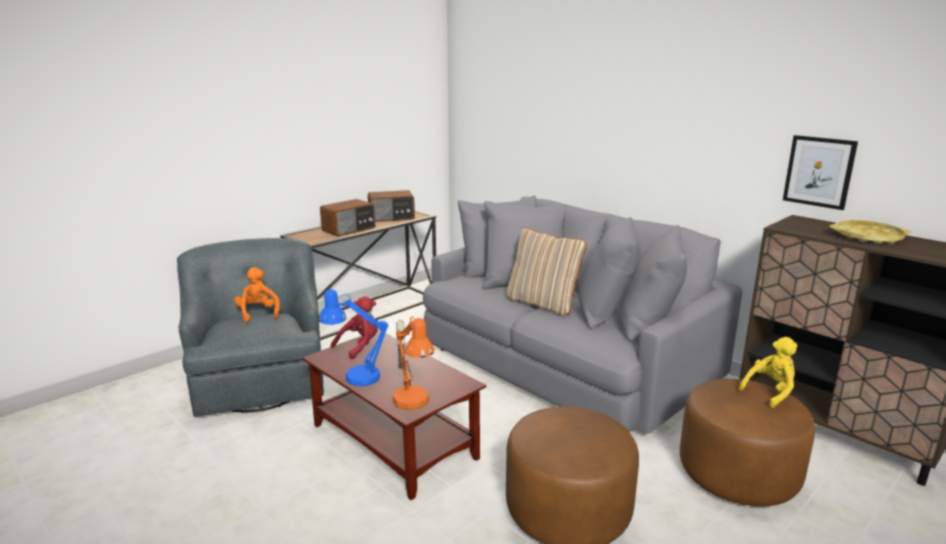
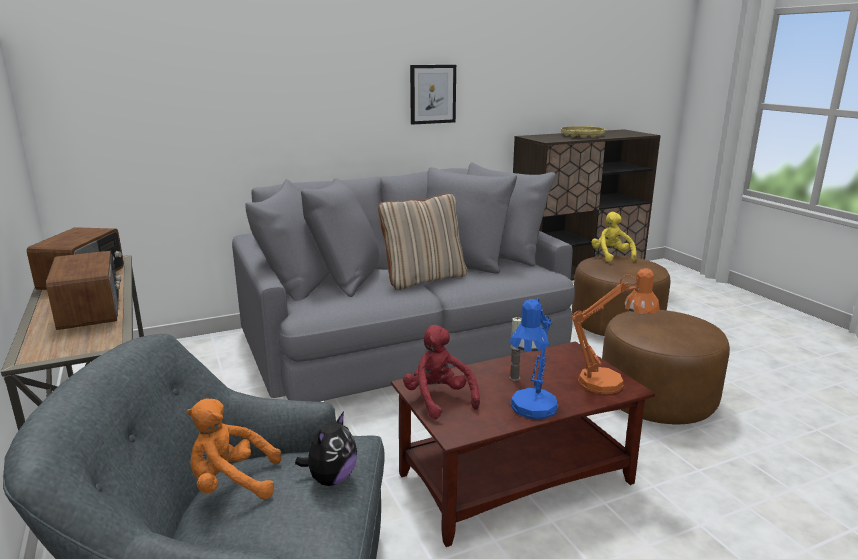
camera: 70 degrees left, 0 degrees up
picture [783,135,858,210] -> picture moved to [410,65,456,125]
none -> plush toy [295,412,357,486]

